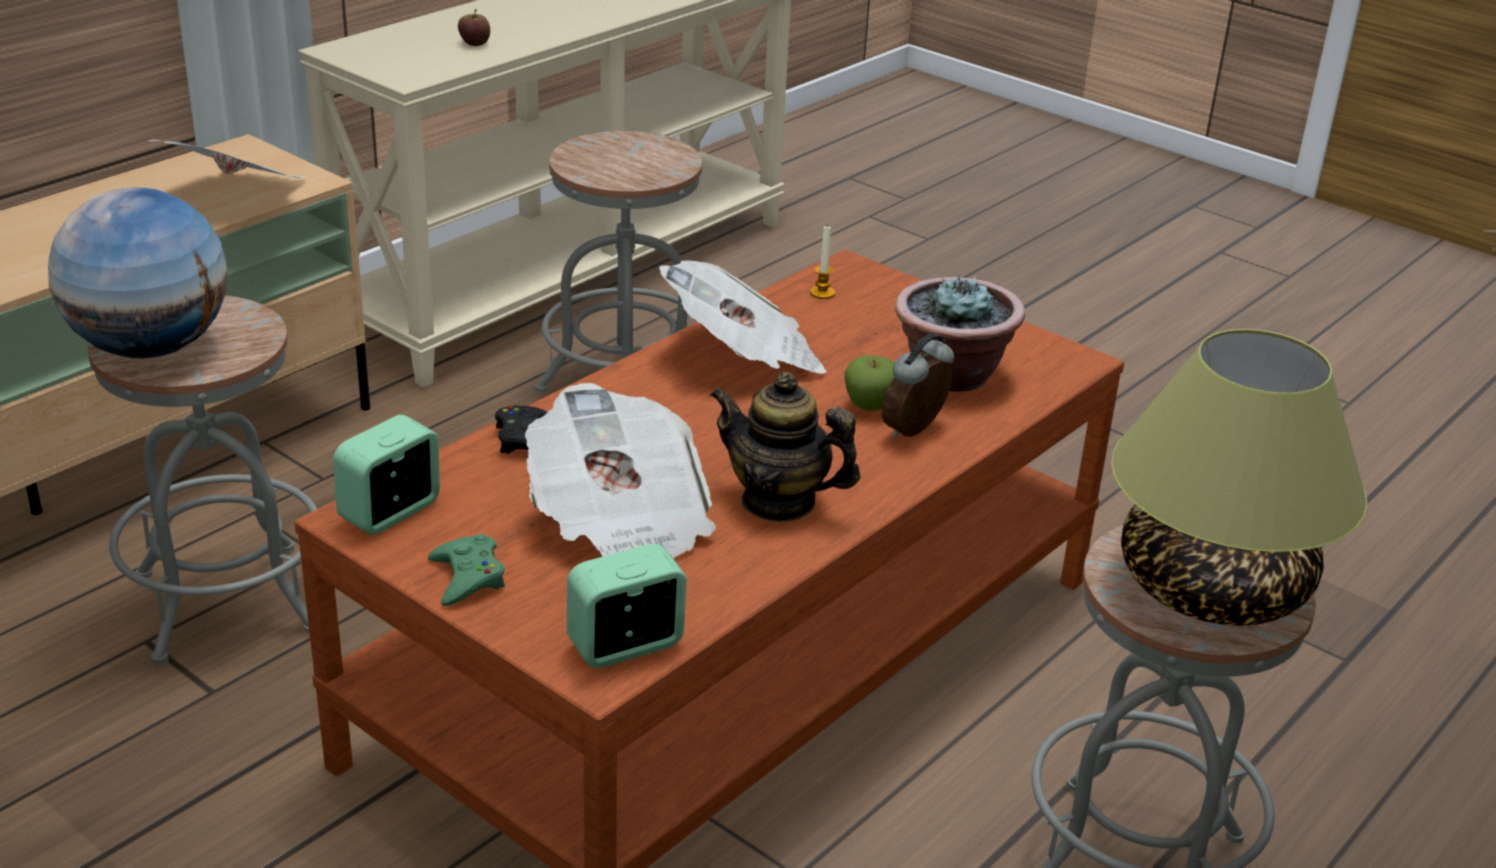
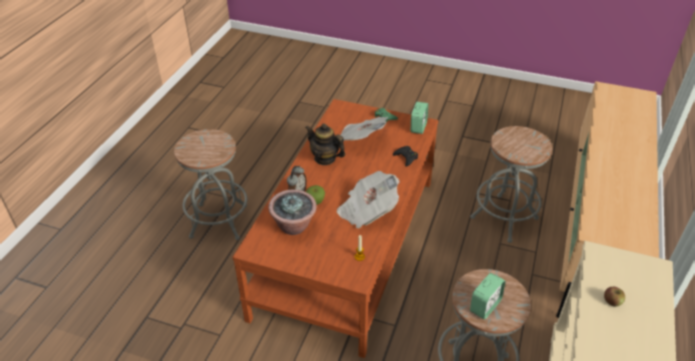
camera: 160 degrees right, 10 degrees up
globe [48,188,227,358] -> none
newspaper [148,140,307,179] -> none
alarm clock [567,543,687,668] -> alarm clock moved to [470,273,506,320]
teapot [710,372,860,522] -> teapot turned 150 degrees counterclockwise [305,124,345,165]
table lamp [1111,329,1368,626] -> none

